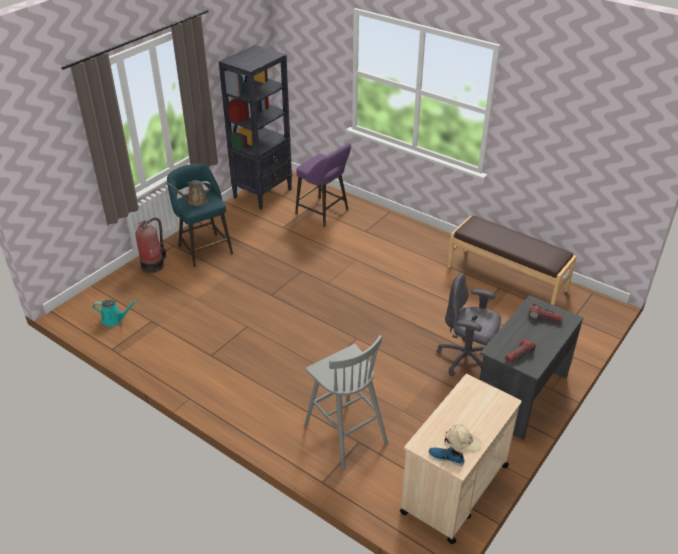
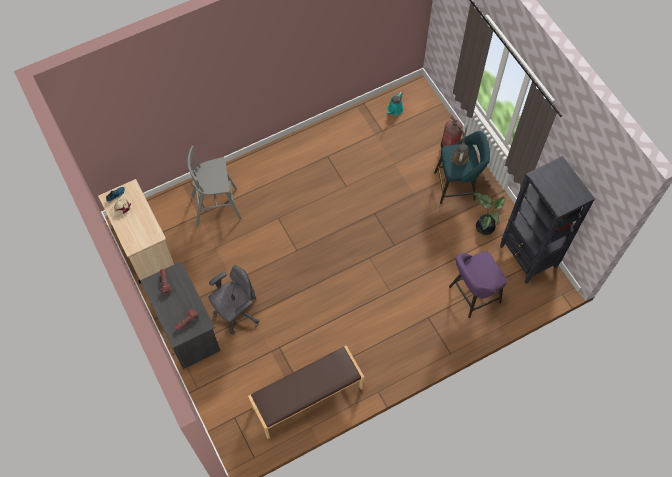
camera: 115 degrees right, 25 degrees up
none -> potted plant [472,193,506,235]

